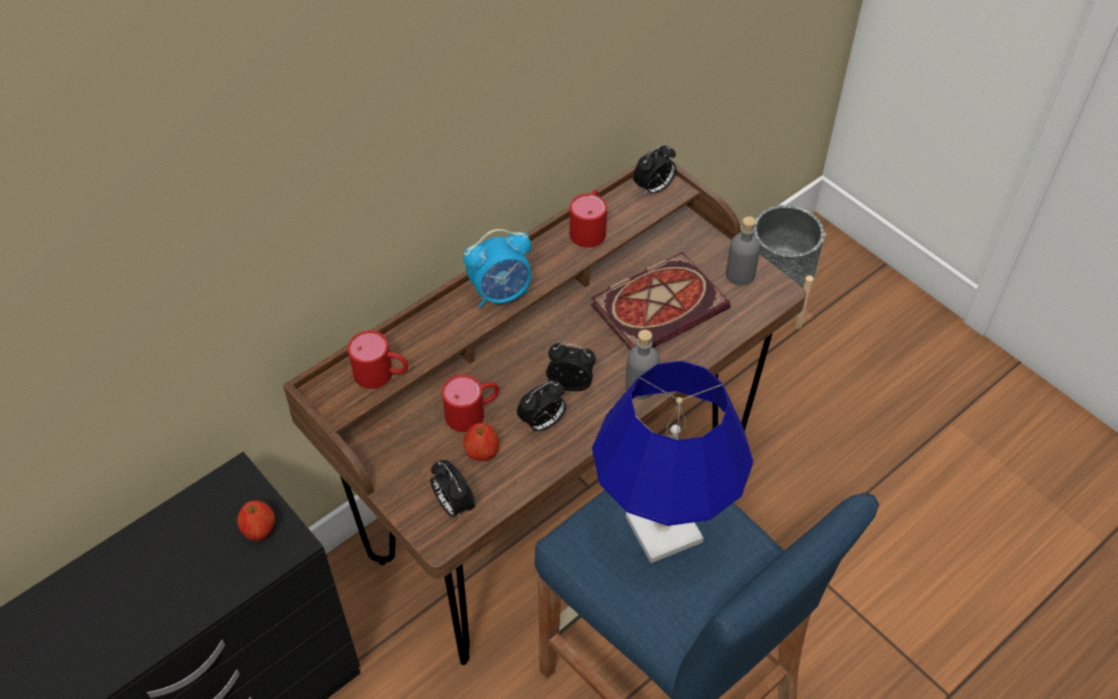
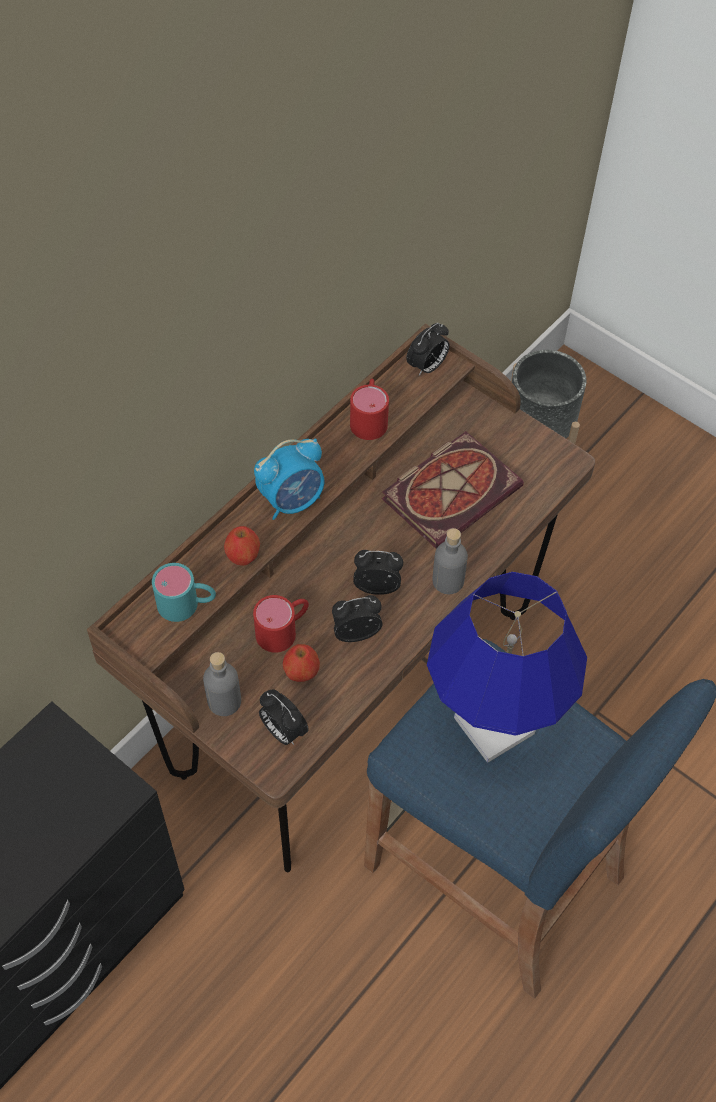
camera: 10 degrees left, 5 degrees up
apple [237,500,275,541] -> apple moved to [224,526,260,566]
red mug [348,331,409,389] -> turquoise mug [152,563,216,622]
alarm clock [517,380,566,432] -> alarm clock turned 150 degrees counterclockwise [332,595,382,642]
grey bottle [726,216,760,286] -> grey bottle moved to [203,652,241,716]

